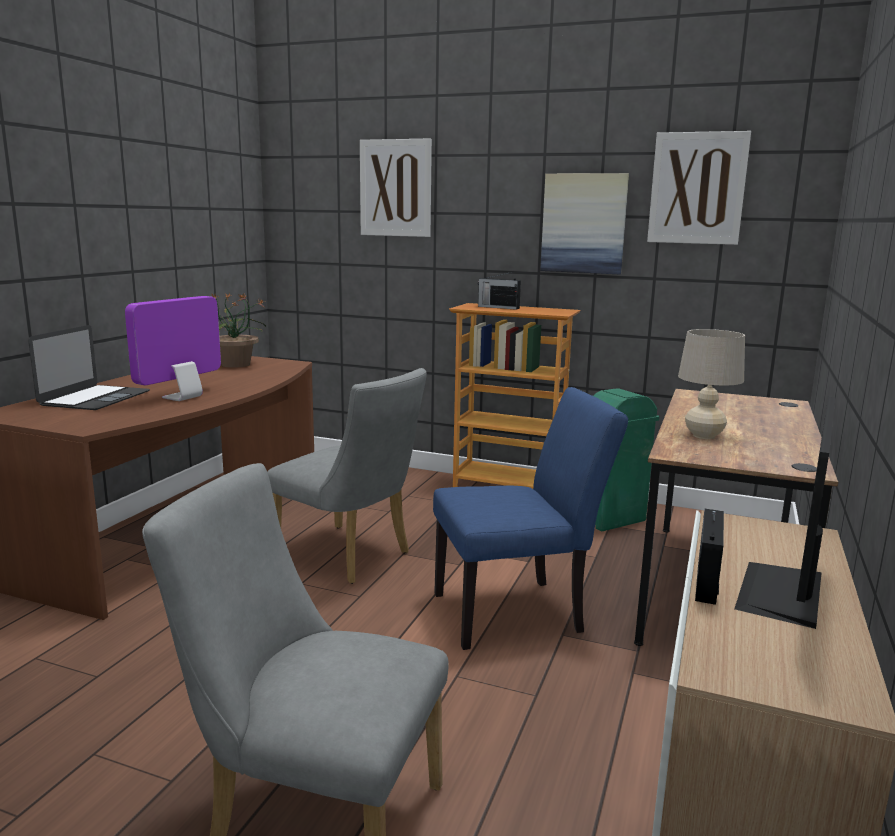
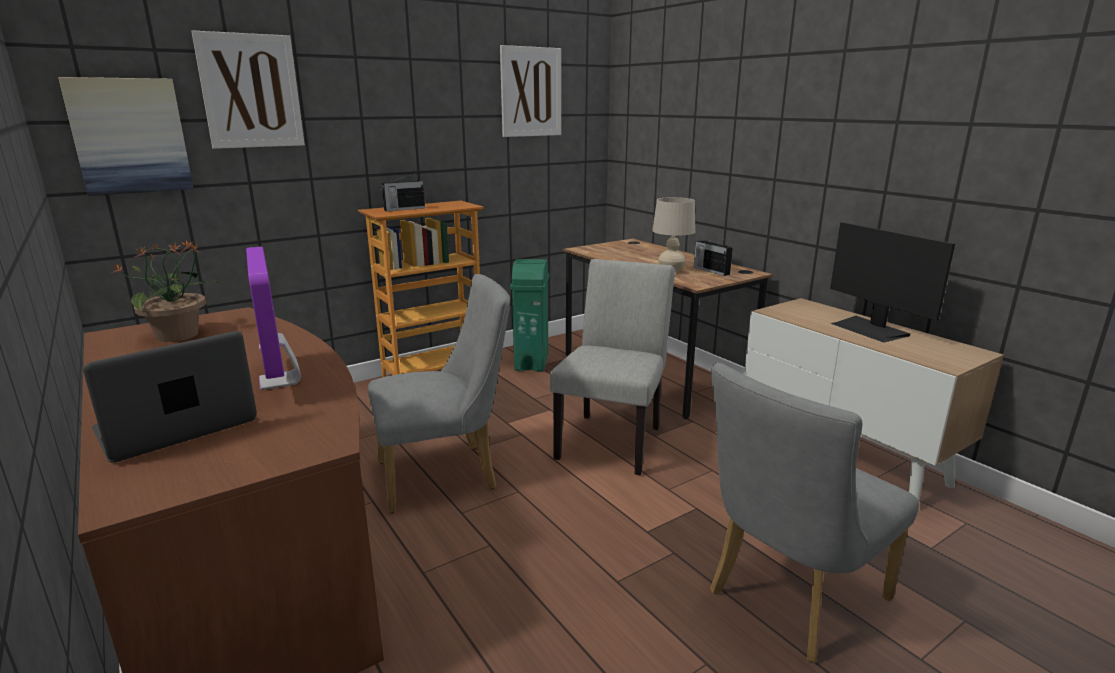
camera: 55 degrees left, 5 degrees up
laptop [28,325,150,410] -> laptop turned 90 degrees counterclockwise [83,331,257,463]
blue chair [433,387,628,650] -> grey chair [550,259,675,475]
picture [540,174,629,274] -> picture moved to [58,77,194,196]
radio [695,509,724,605] -> radio moved to [694,239,733,276]

